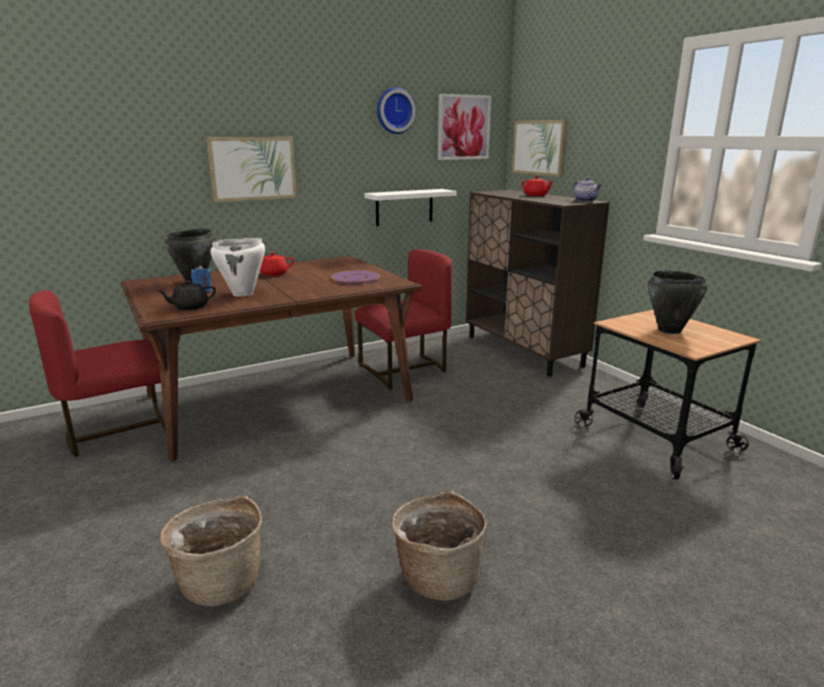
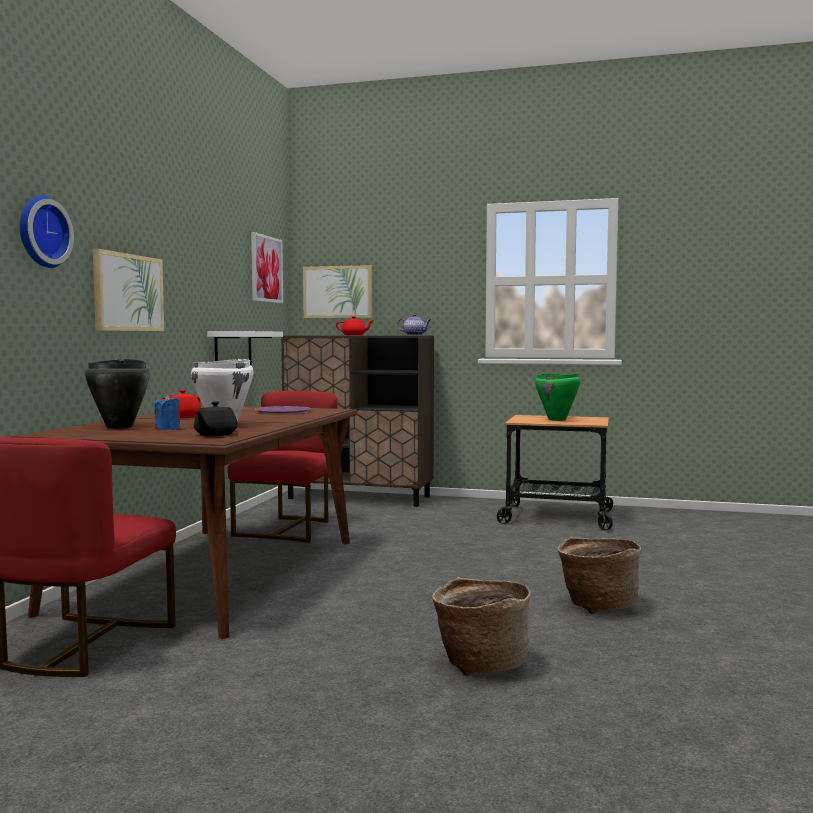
camera: 45 degrees left, 15 degrees down
wall clock [377,87,415,134] -> wall clock moved to [19,196,74,268]
black cooking pot [648,270,707,334] -> green cooking pot [535,373,580,421]

